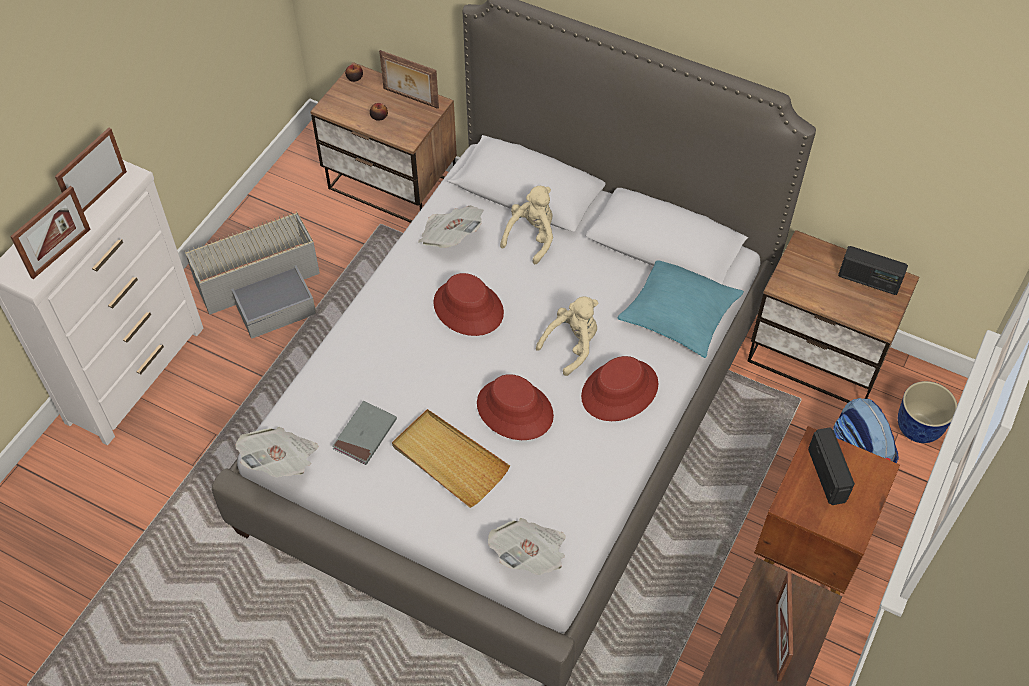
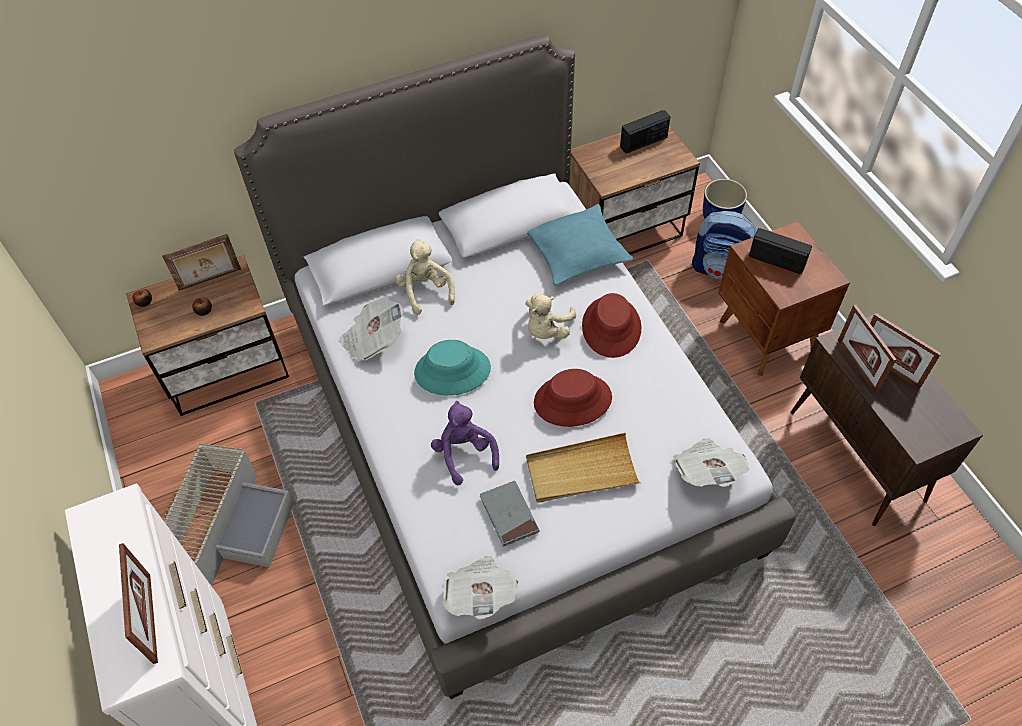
camera: 50 degrees left, 0 degrees up
picture frame [55,128,127,212] -> picture frame moved to [838,305,897,394]
red hat [433,273,504,336] -> turquoise hat [414,340,491,396]
beige plush toy [536,296,598,376] -> beige plush toy turned 150 degrees counterclockwise [525,294,576,339]
none -> purple plush toy [431,401,499,485]

